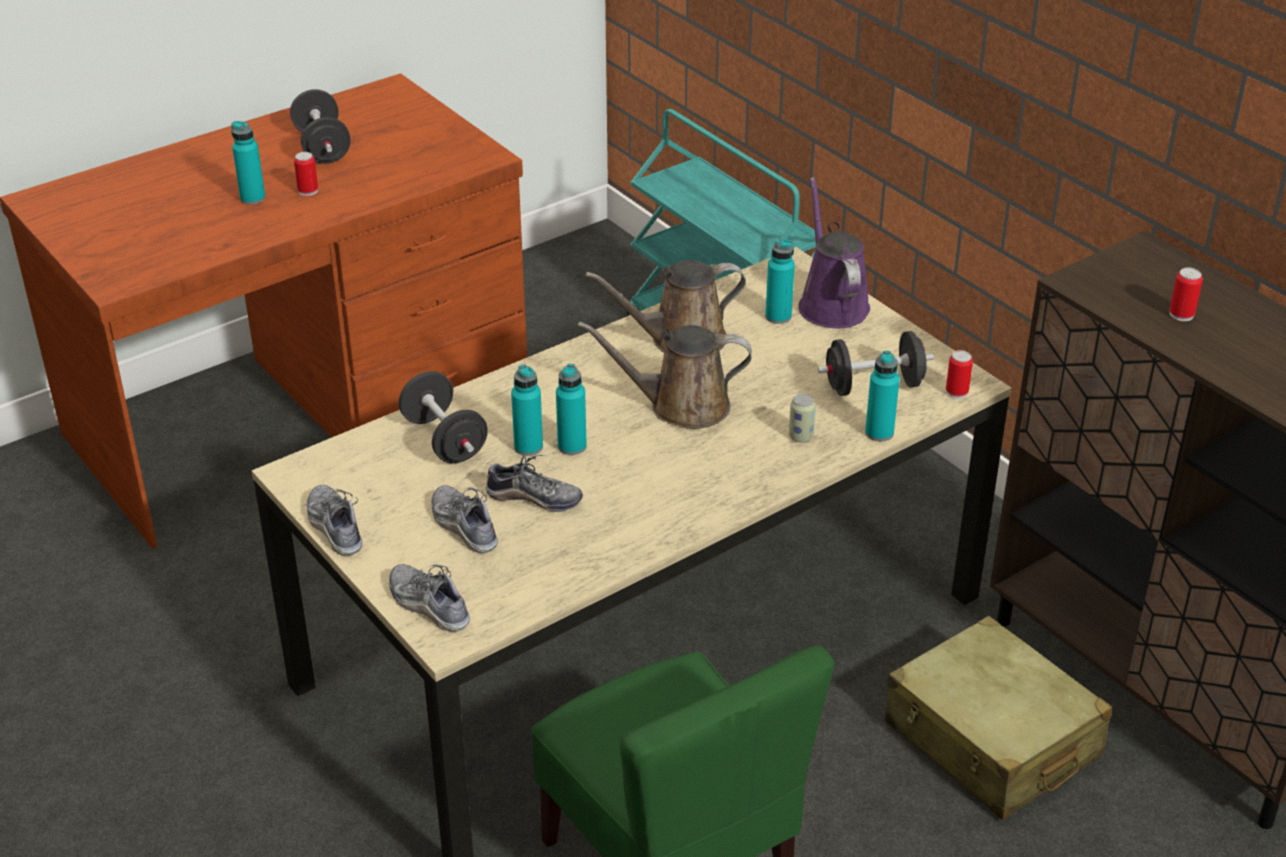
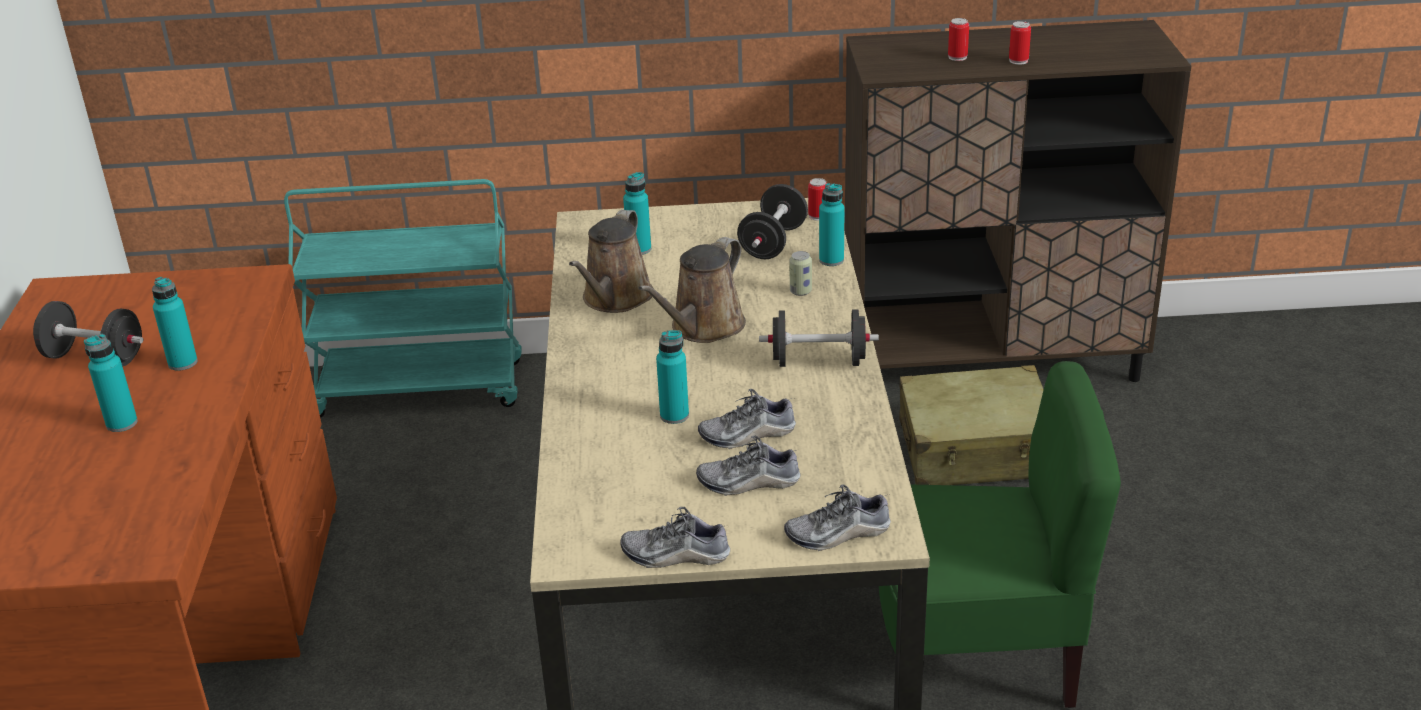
camera: 55 degrees left, 5 degrees down
can [294,152,318,196] -> can moved to [1009,21,1031,65]
black dumbbell [399,371,488,464] -> black dumbbell moved to [759,309,879,367]
shoe [486,455,583,512] -> shoe turned 150 degrees counterclockwise [698,389,796,449]
turquoise bottle [556,364,587,455] -> turquoise bottle moved to [152,277,198,371]
purple watering can [798,177,870,328] -> none

